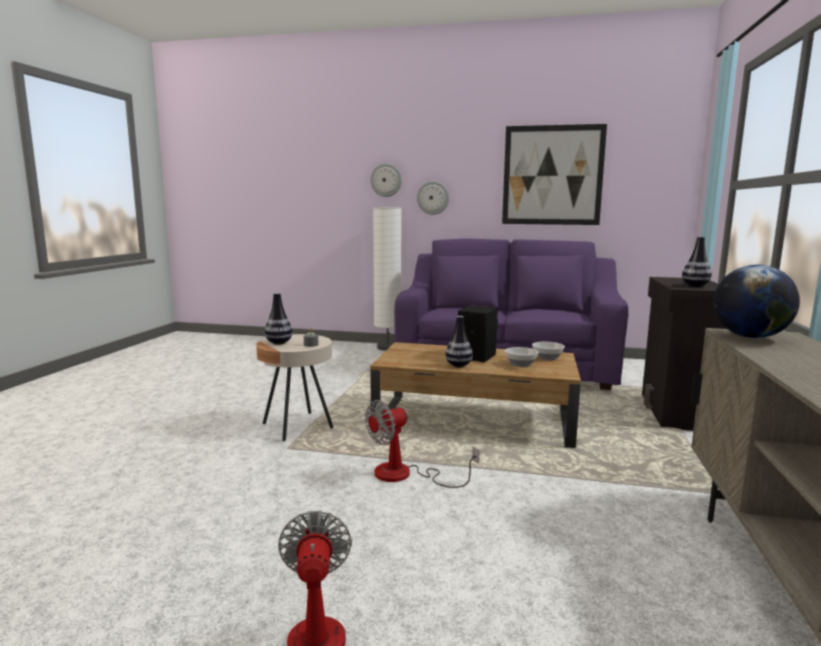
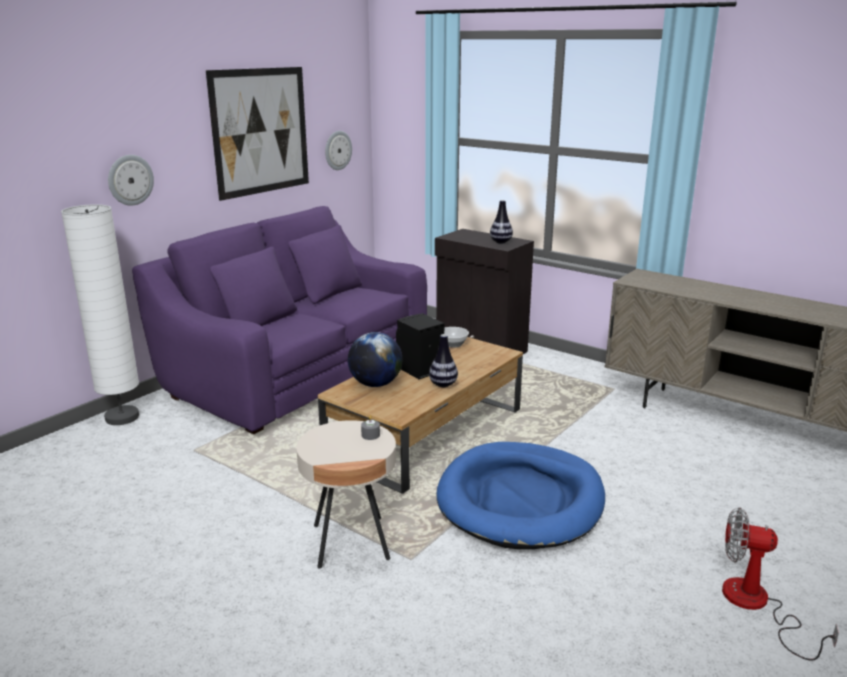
camera: 65 degrees left, 10 degrees up
vase [265,293,293,345] -> none
fan [365,400,479,488] -> blue dog bed [437,442,605,549]
wall clock [370,163,402,197] -> wall clock moved to [325,131,352,170]
bowl [505,347,539,367] -> none
globe [713,265,800,338] -> globe moved to [348,332,402,387]

